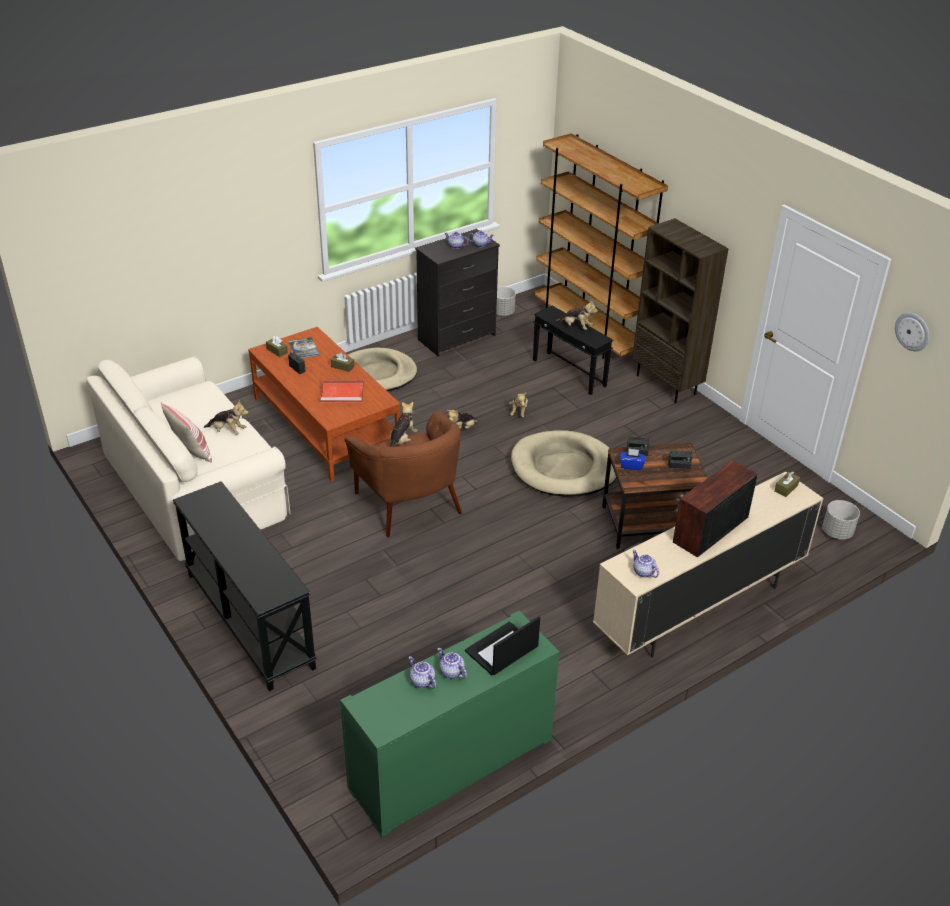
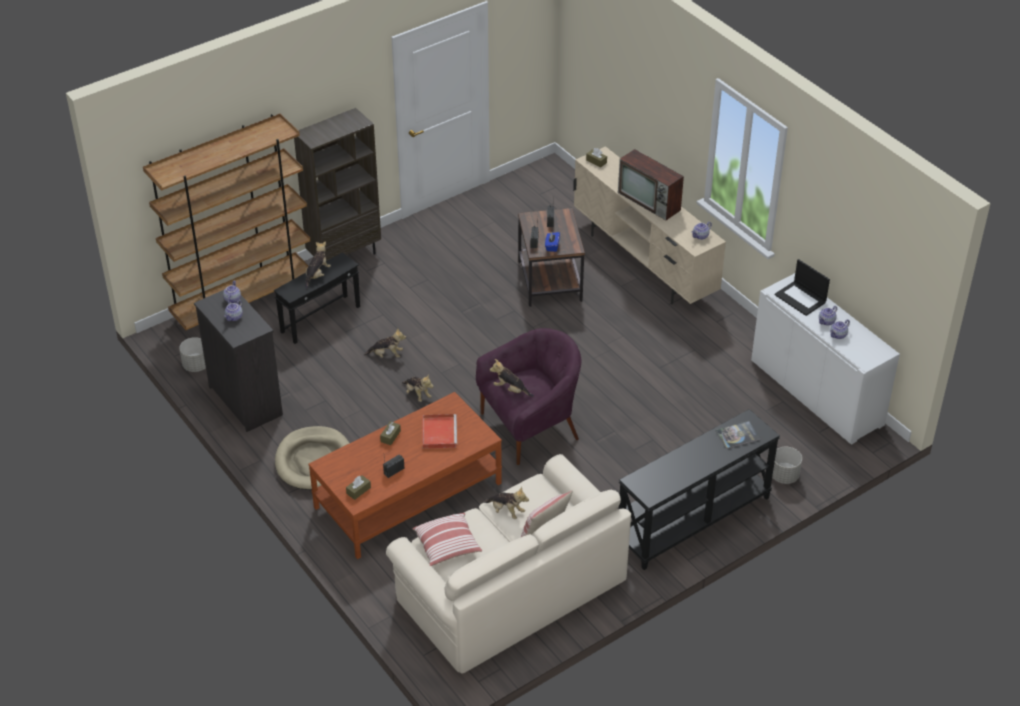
camera: 90 degrees left, 5 degrees up
plush toy [204,400,248,435] -> plush toy turned 105 degrees clockwise [483,487,529,519]
book [289,337,319,358] -> book moved to [716,421,760,449]
green cabinet [340,611,560,837] -> white cabinet [751,273,900,444]
brown armchair [344,411,462,537] -> purple armchair [476,328,581,465]
beige dog bed [511,430,617,496] -> none
grey planter [822,500,860,539] -> grey planter moved to [772,447,802,484]
wall clock [895,313,929,351] -> none
none -> pillow [413,513,482,566]

